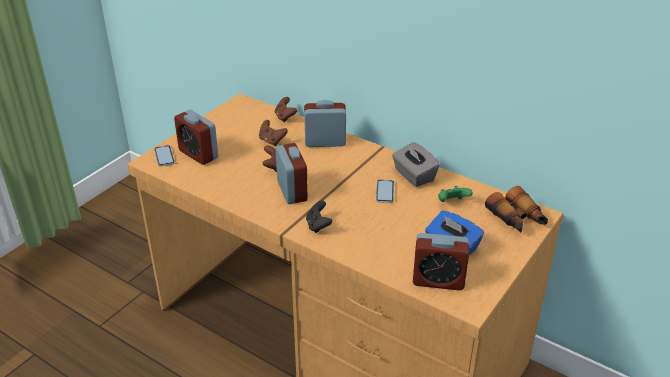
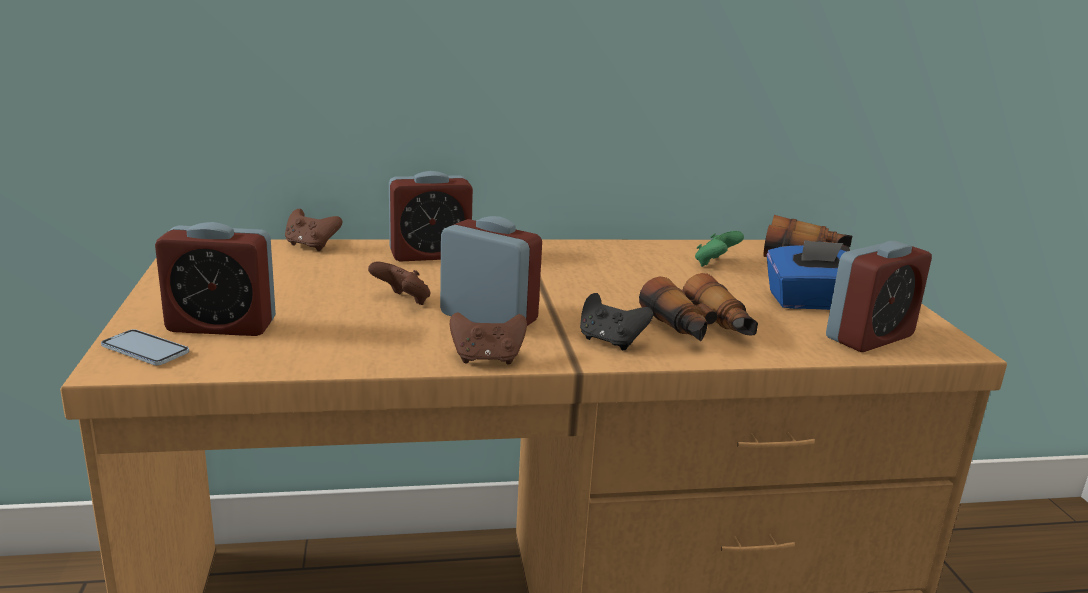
camera: 45 degrees left, 15 degrees down
brown game controller [259,120,288,146] -> brown game controller moved to [450,312,527,365]
alarm clock [304,100,346,147] -> alarm clock turned 150 degrees counterclockwise [389,171,473,262]
phone [376,180,394,203] -> none
grey tissue box [392,142,440,187] -> none
none -> binoculars [639,273,758,341]

